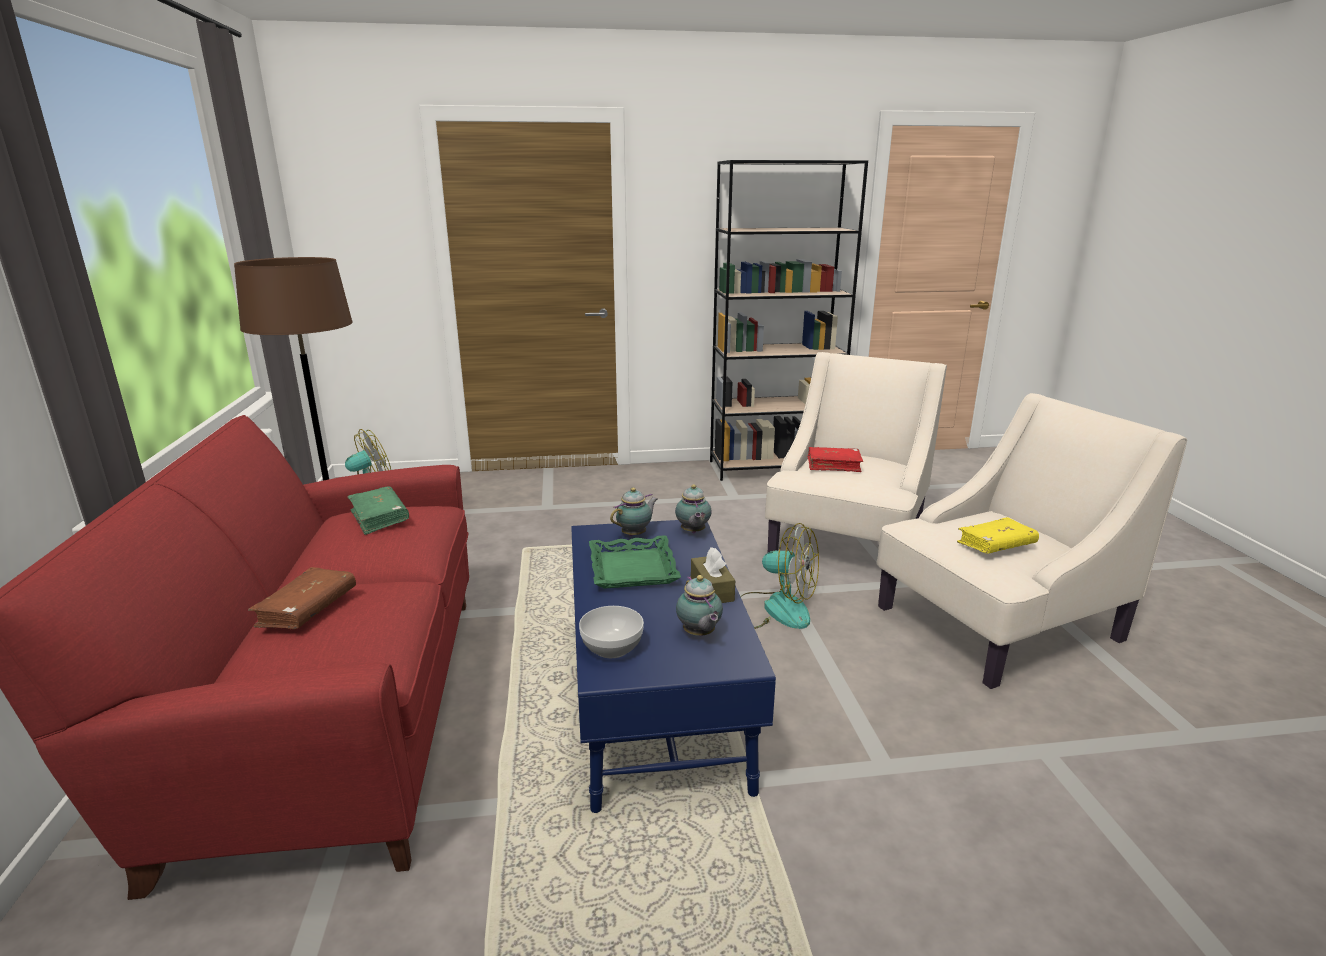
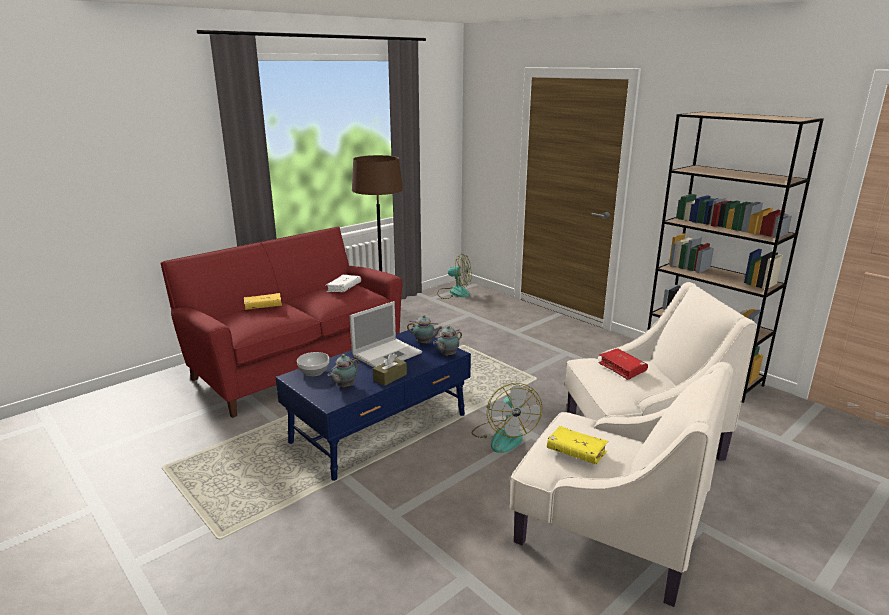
camera: 55 degrees right, 0 degrees up
brown book [248,567,356,629] -> yellow book [244,293,282,310]
green book [348,487,409,535] -> white book [326,274,361,292]
green tray [589,535,681,589] -> laptop [350,301,422,368]

